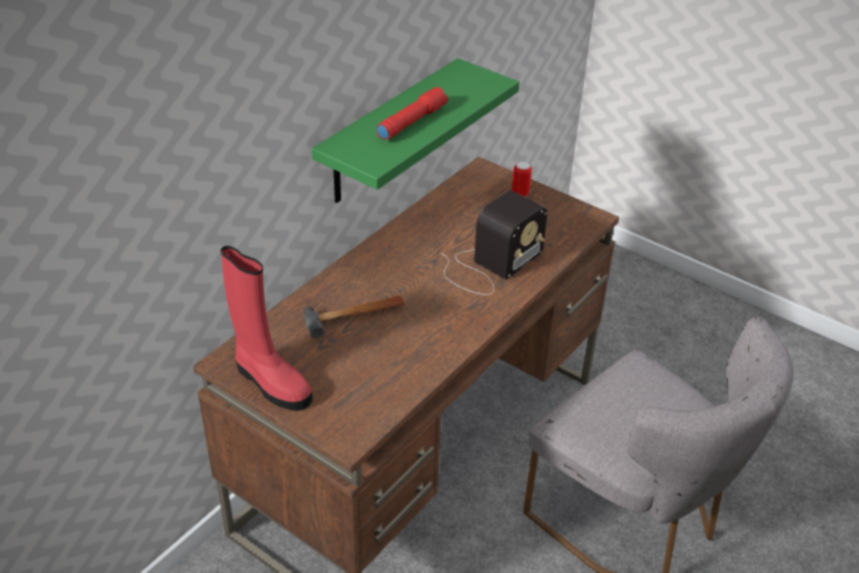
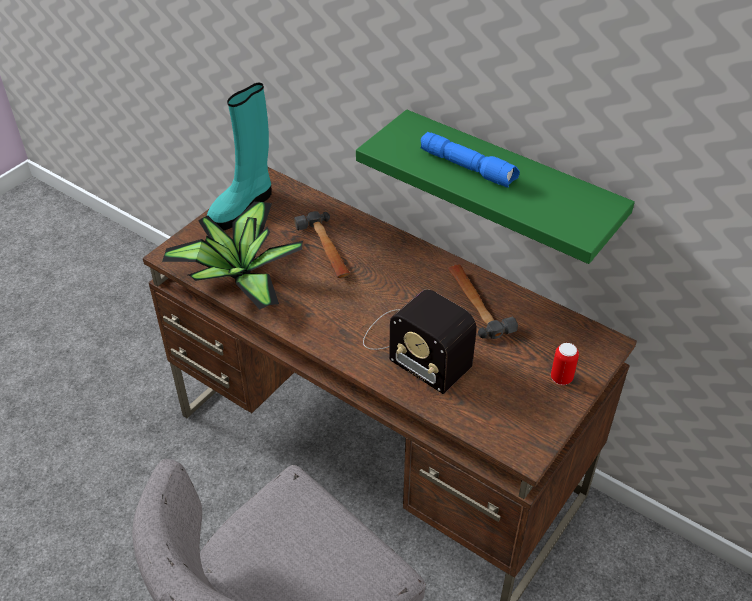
camera: 90 degrees right, 5 degrees up
red boot [221,246,313,411] -> turquoise boot [207,83,272,230]
red flashlight [377,87,448,140] -> blue flashlight [421,132,520,188]
none -> potted plant [162,202,303,309]
none -> hammer [448,265,518,339]

